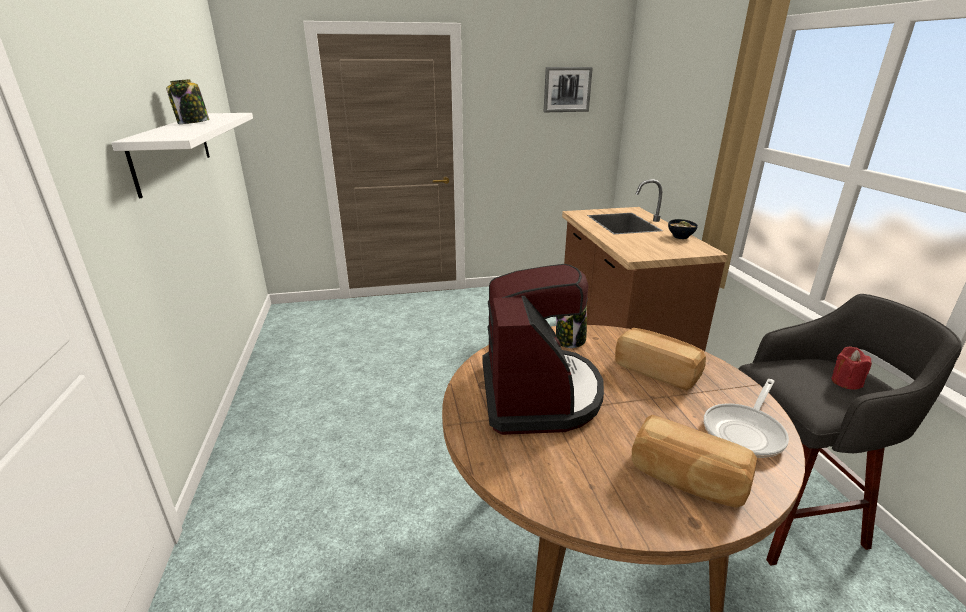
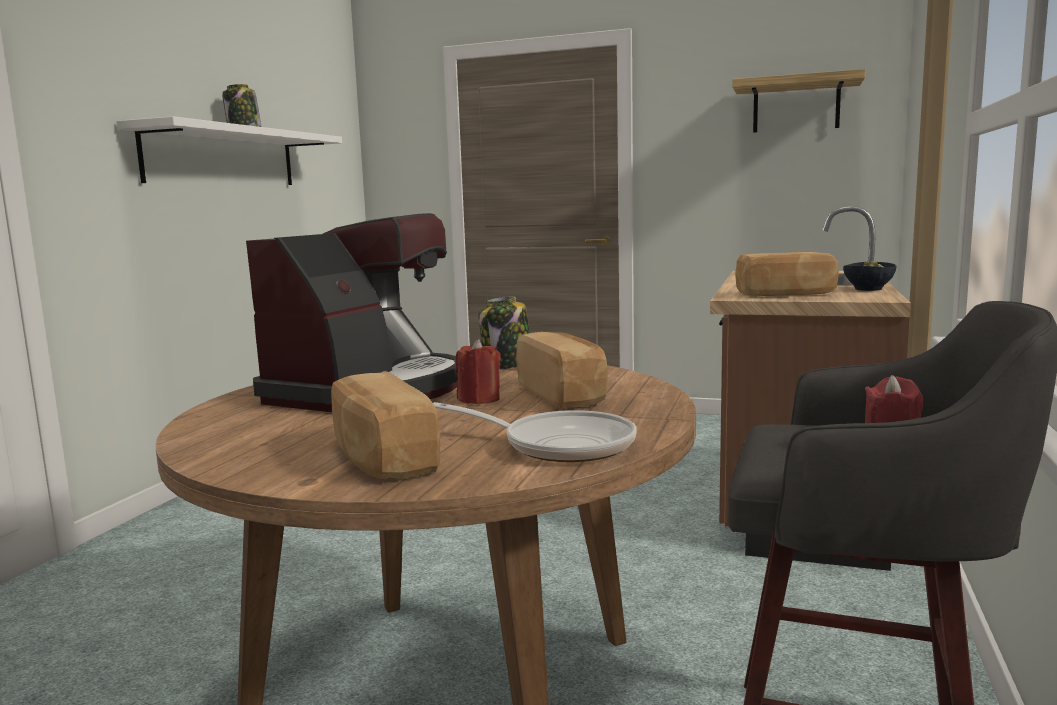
camera: 30 degrees right, 15 degrees down
picture [544,67,593,112] -> shelf [732,69,865,133]
frying pan [704,379,789,458] -> frying pan turned 135 degrees counterclockwise [433,402,637,462]
none -> red candle [456,339,501,404]
none -> bread [735,252,839,296]

